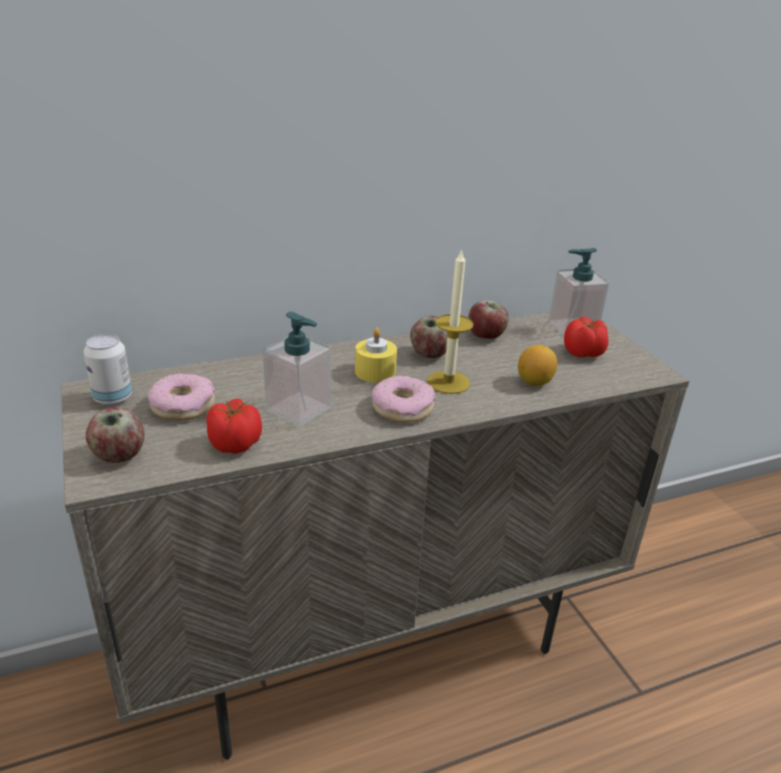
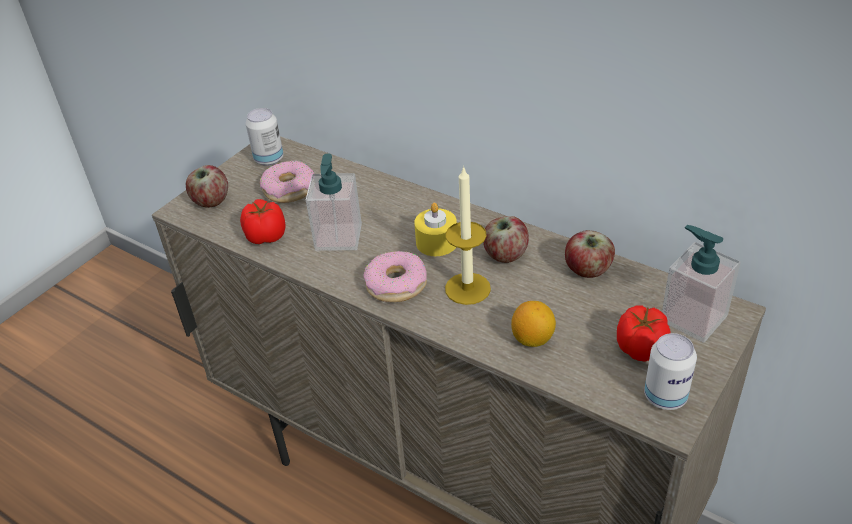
camera: 60 degrees right, 10 degrees up
none -> can [644,333,697,410]

